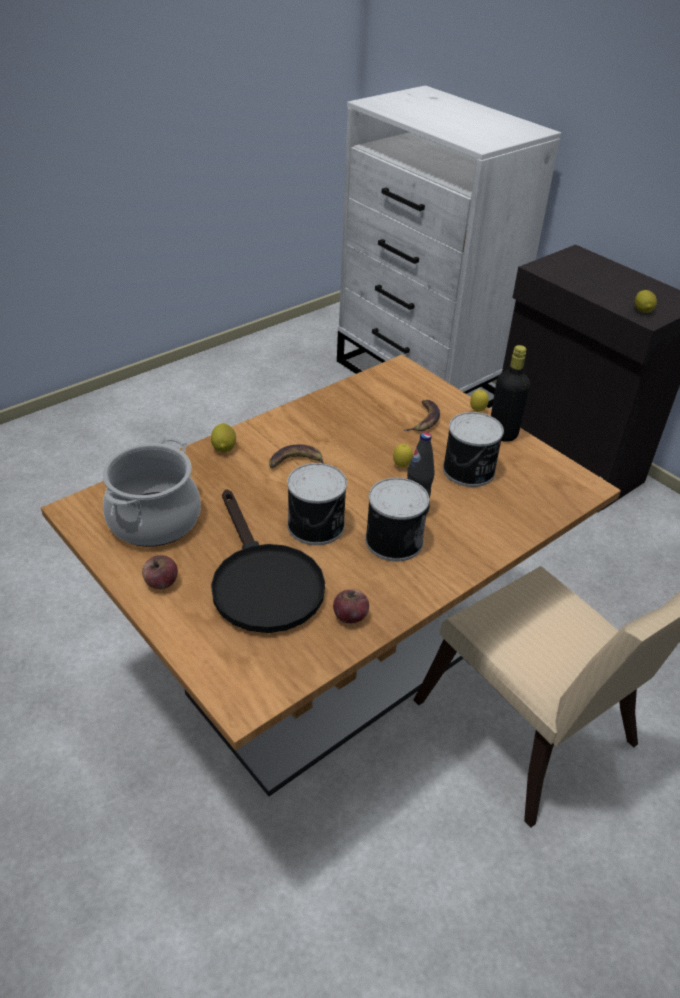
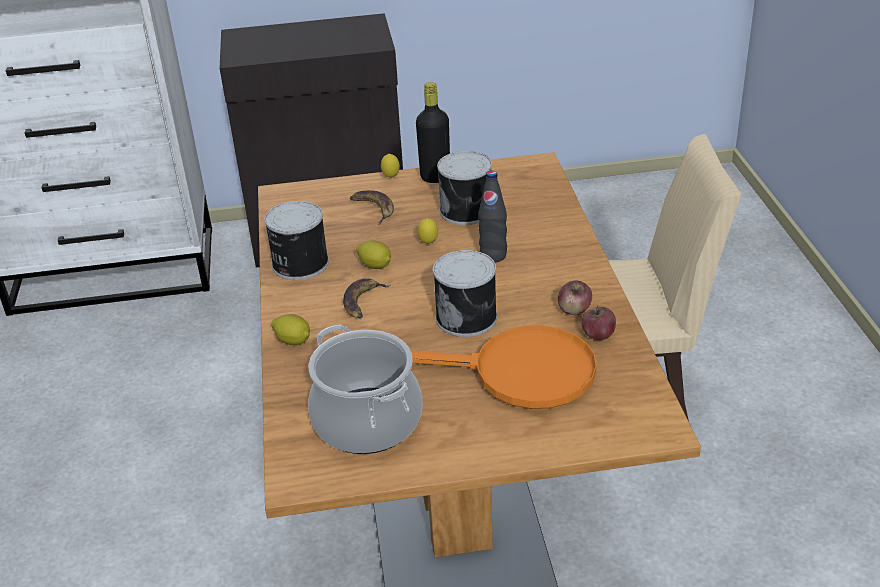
camera: 55 degrees left, 5 degrees down
apple [142,555,178,589] -> apple moved to [558,281,592,315]
black frying pan [211,489,325,633] -> orange frying pan [411,325,596,409]
can [365,478,429,561] -> can moved to [264,201,329,280]
lemon [635,290,657,313] -> lemon moved to [356,241,391,269]

